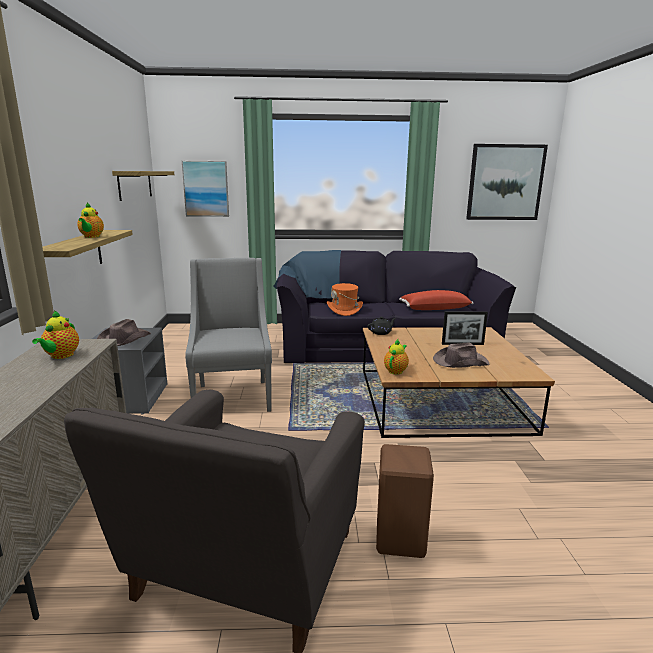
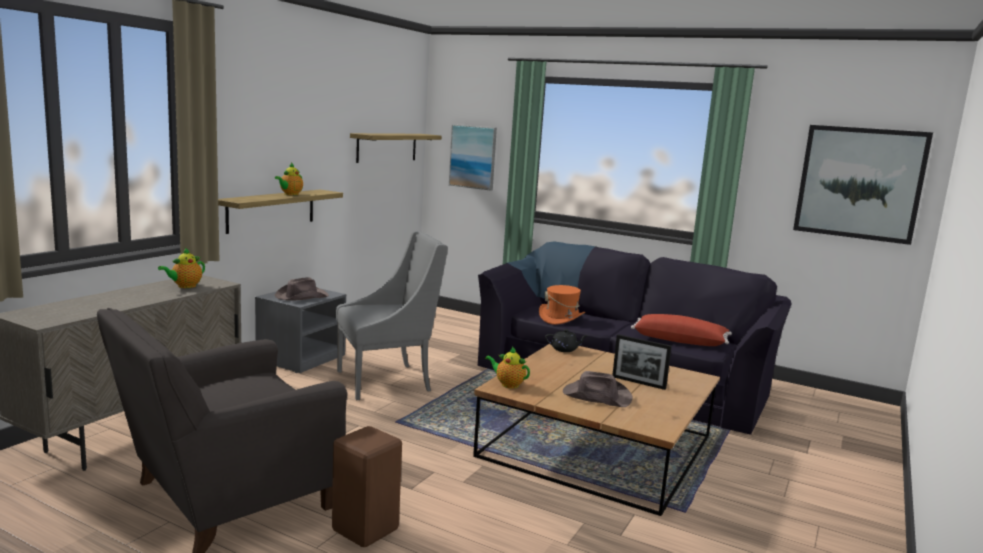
camera: 30 degrees right, 5 degrees down
grey armchair [185,258,272,412] -> grey armchair turned 45 degrees clockwise [336,231,448,400]
teapot [384,339,409,375] -> teapot turned 120 degrees counterclockwise [485,346,530,388]

